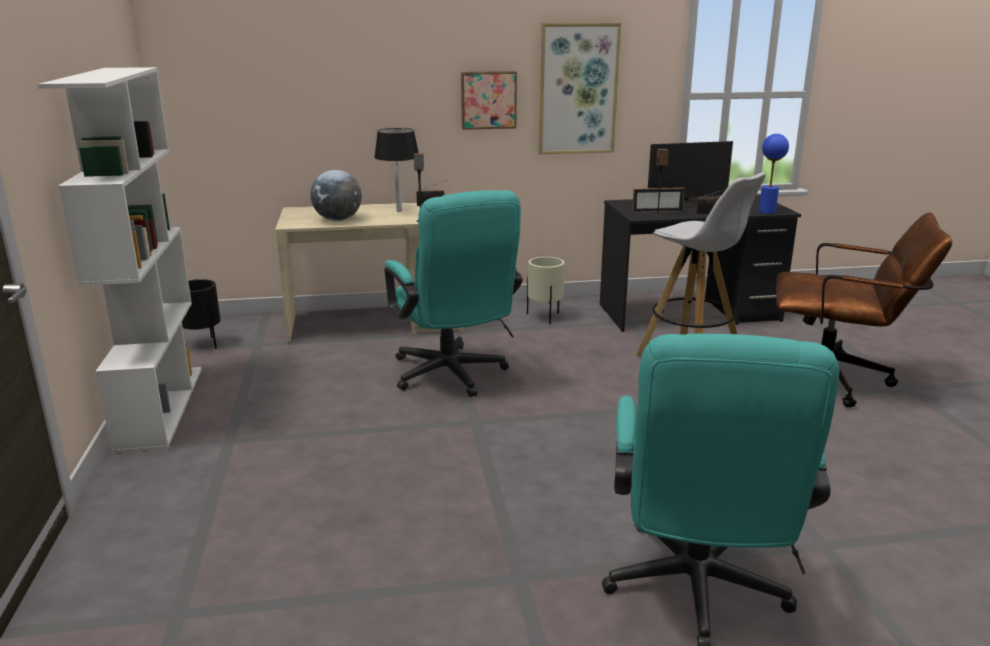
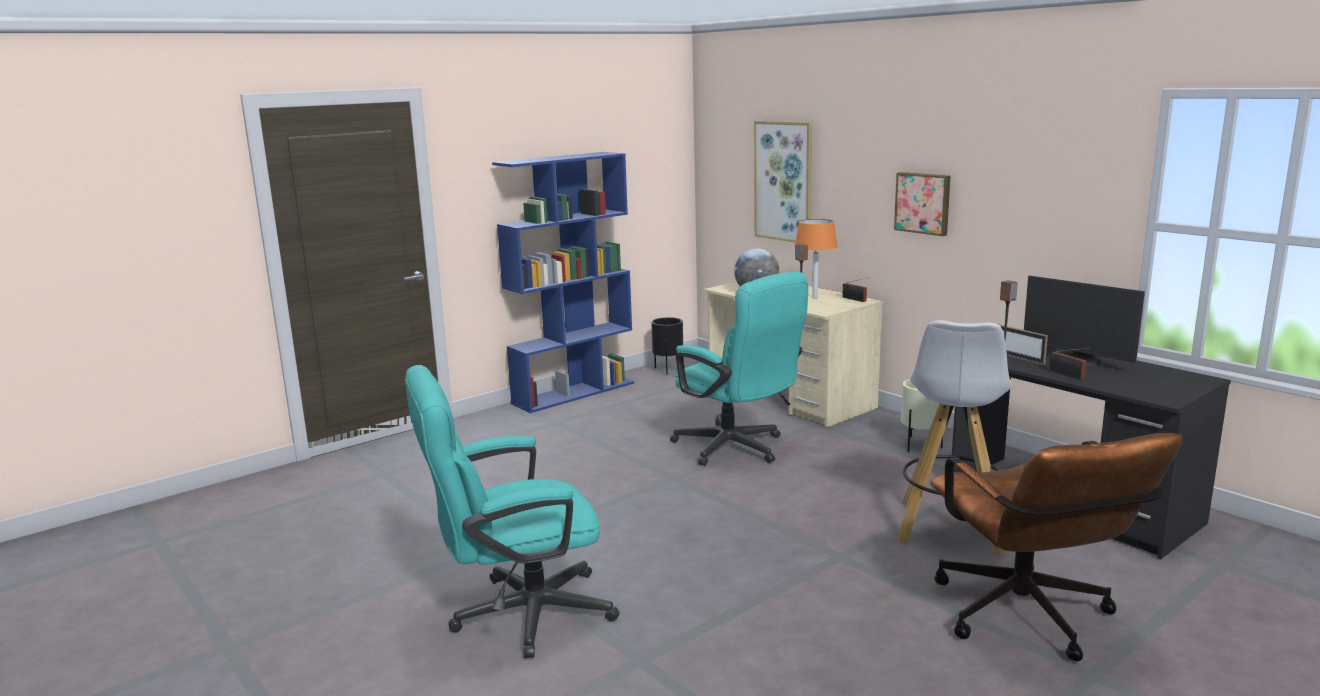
camera: 60 degrees right, 5 degrees down
white bookcase [38,67,201,453] -> blue bookcase [492,152,634,413]
black table lamp [374,128,419,212] -> orange table lamp [794,219,838,299]
turquoise office chair [384,190,522,397] -> turquoise office chair turned 75 degrees counterclockwise [670,272,808,466]
picture [538,23,621,154] -> picture moved to [754,121,812,243]
blue table lamp [759,134,789,214] -> none

